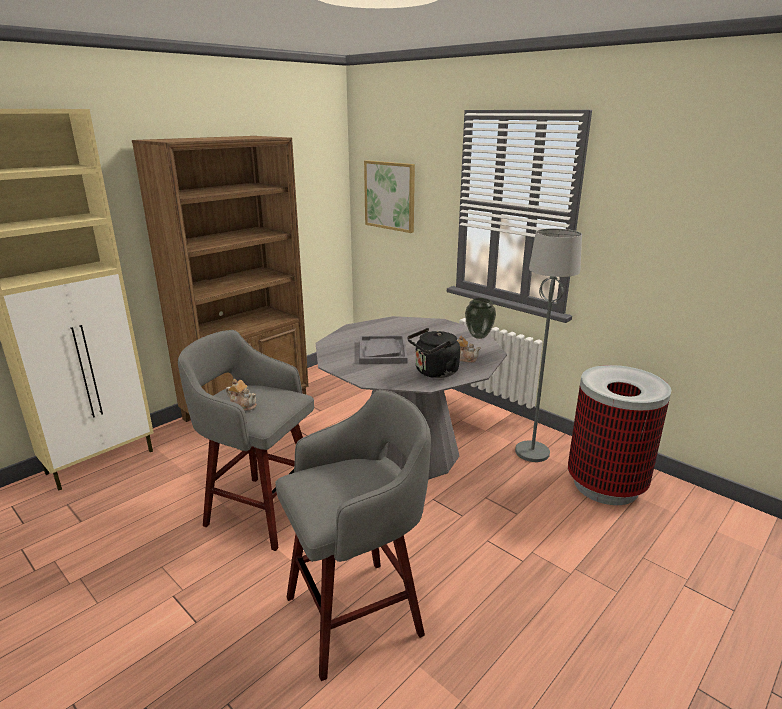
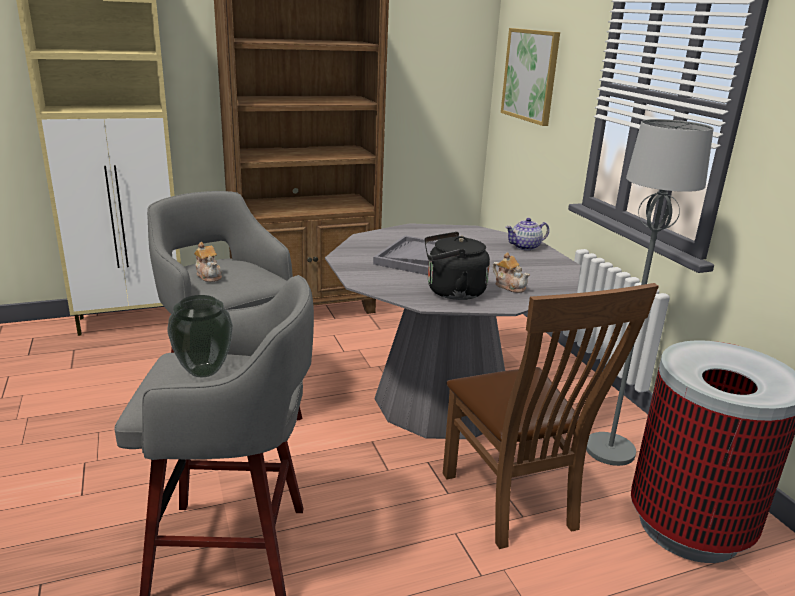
camera: 25 degrees right, 0 degrees up
vase [465,298,496,339] -> vase moved to [167,295,233,377]
none -> brown chair [443,283,659,549]
none -> teapot [505,218,549,251]

